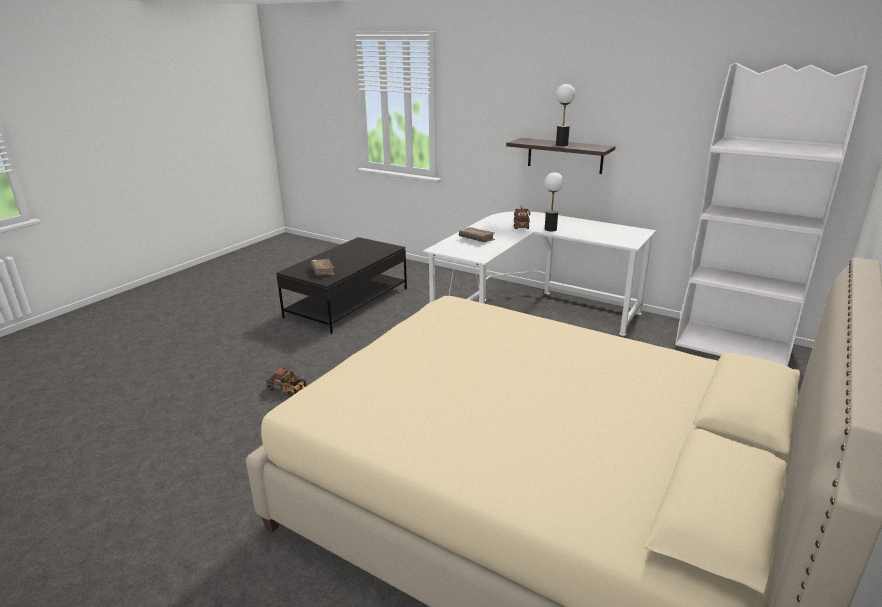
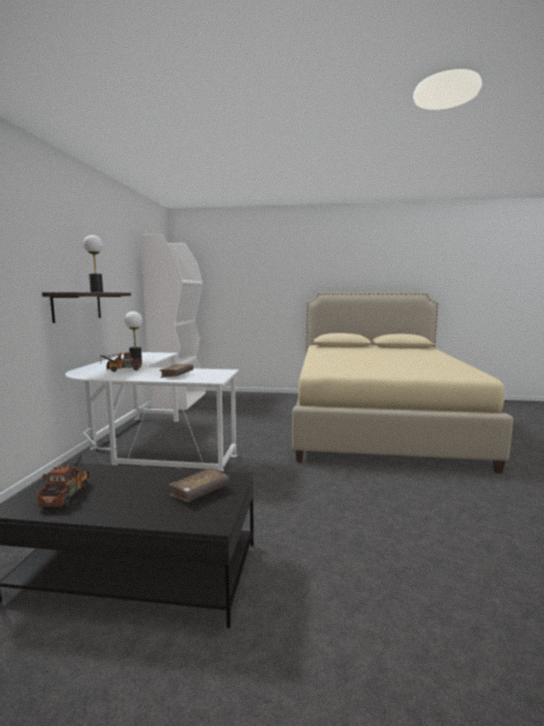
camera: 115 degrees left, 15 degrees down
toy truck [265,367,306,397] -> toy truck moved to [35,455,90,507]

